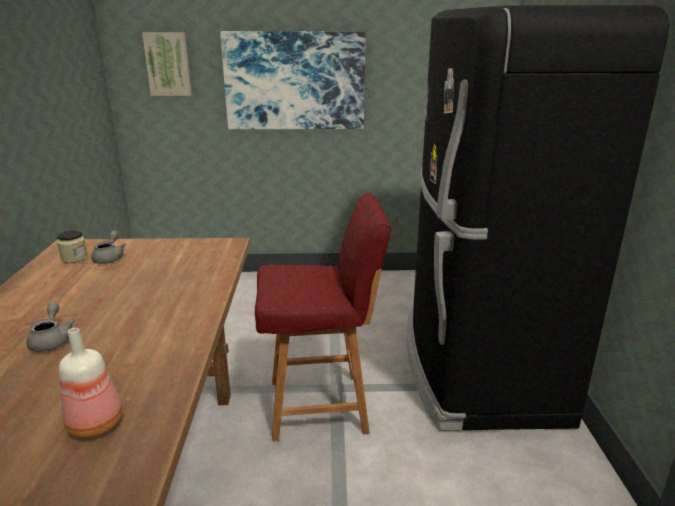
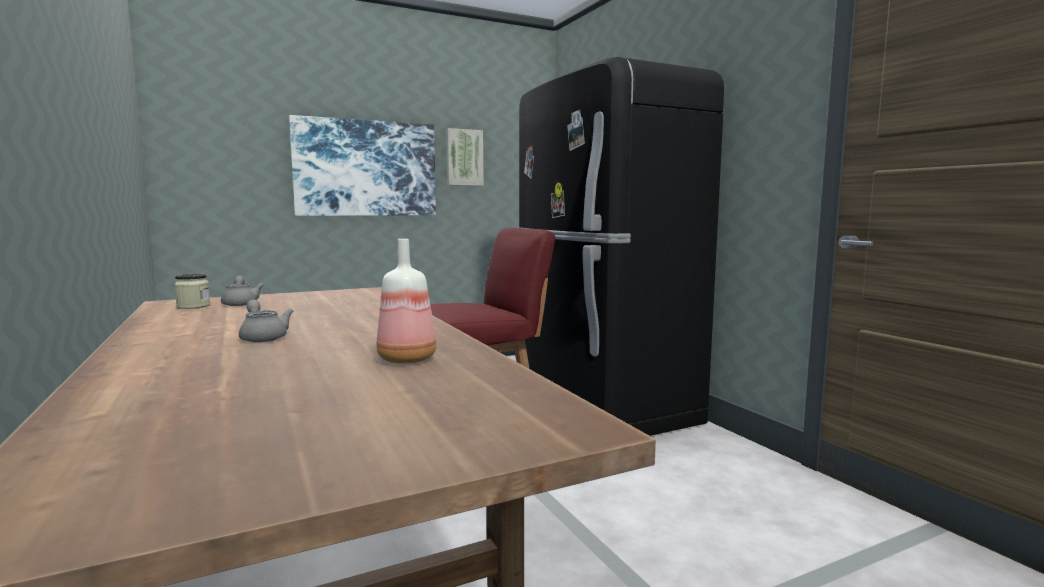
camera: 25 degrees left, 15 degrees down
picture [142,32,192,96] -> picture moved to [446,128,484,186]

